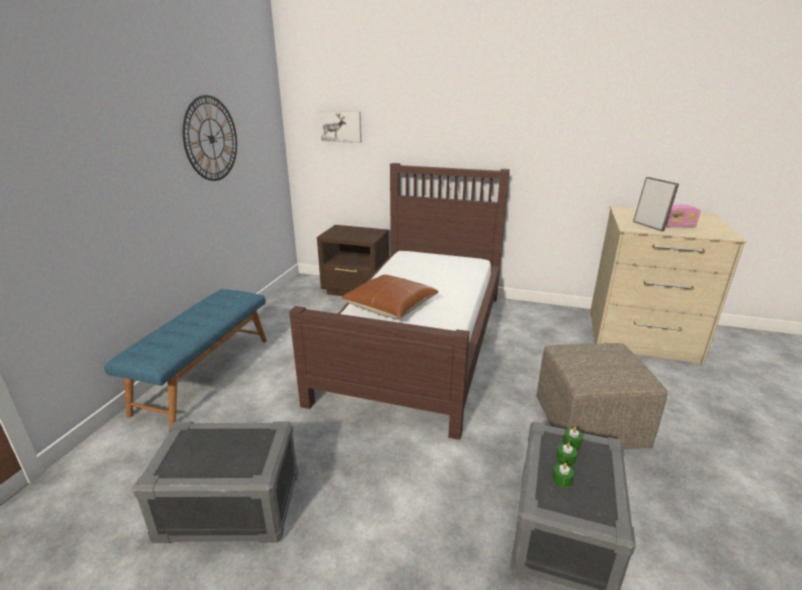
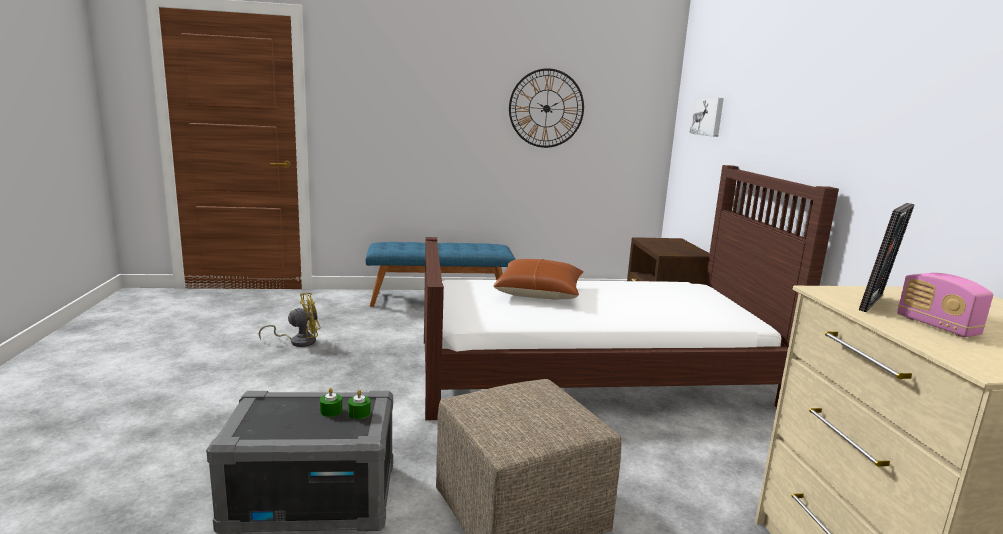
camera: 65 degrees right, 10 degrees down
grey storage box [132,422,298,543] -> yellow fan [259,293,321,347]
green candle [552,463,574,488] -> none

